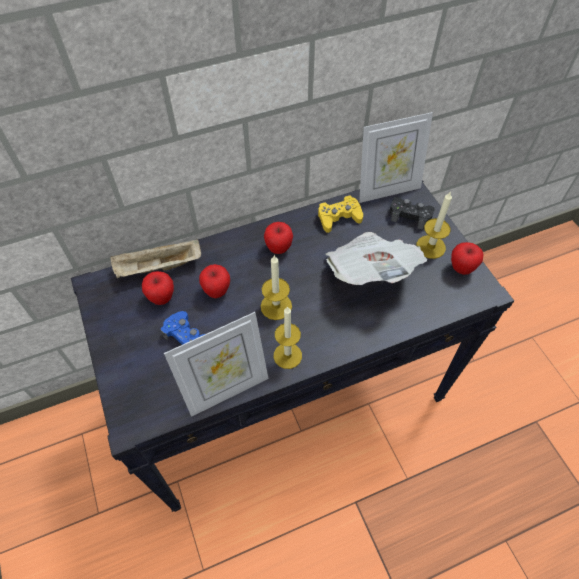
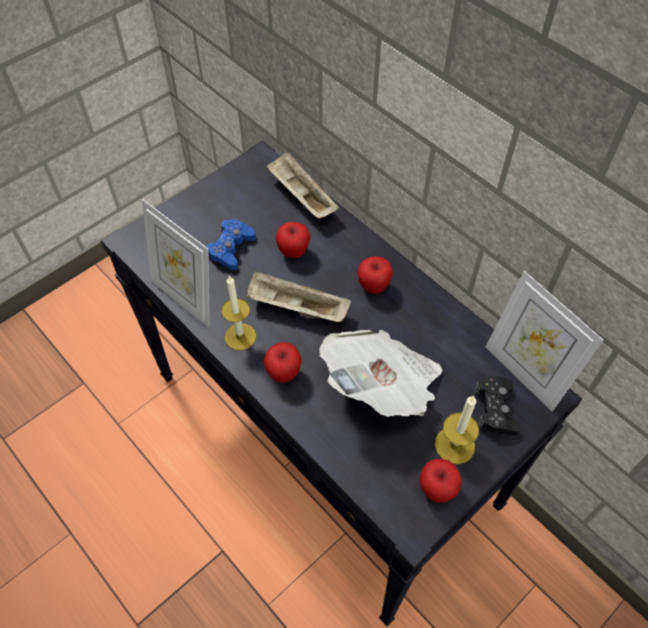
camera: 70 degrees right, 0 degrees up
apple [142,271,174,305] -> apple moved to [264,342,302,383]
candle [261,255,292,320] -> beige tray [247,271,351,322]
yellow game controller [318,195,363,233] -> none

